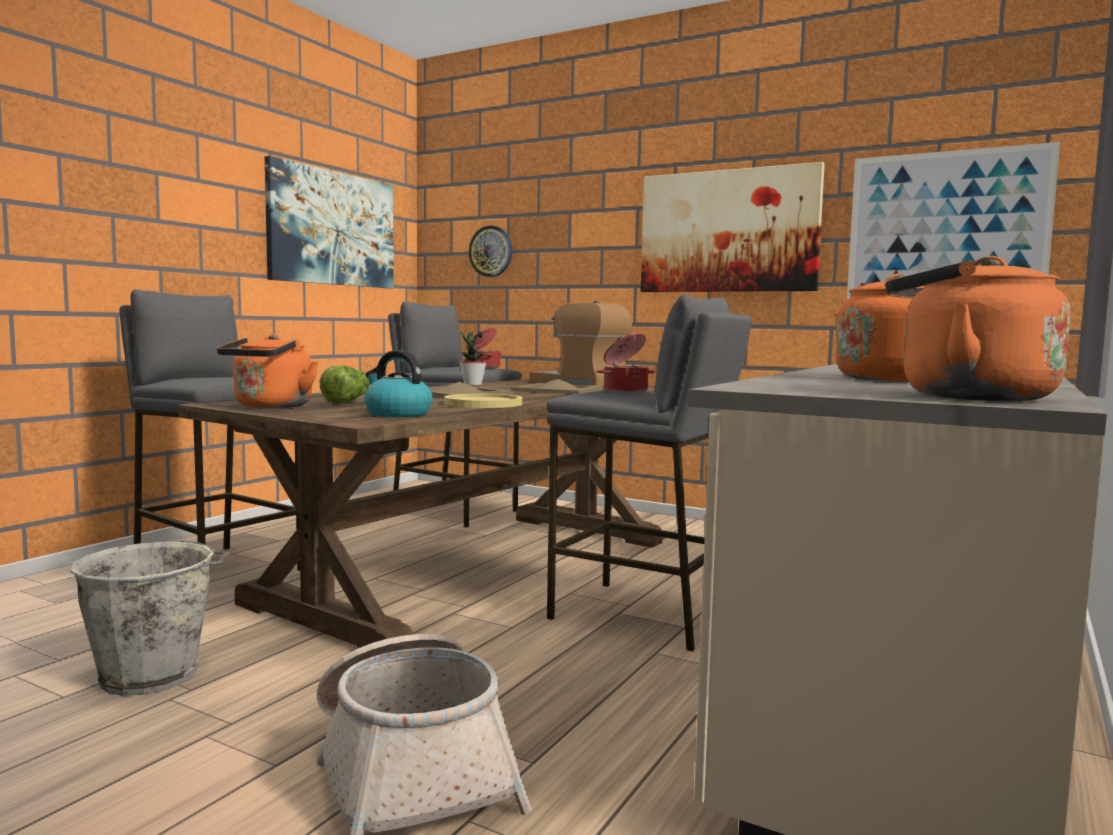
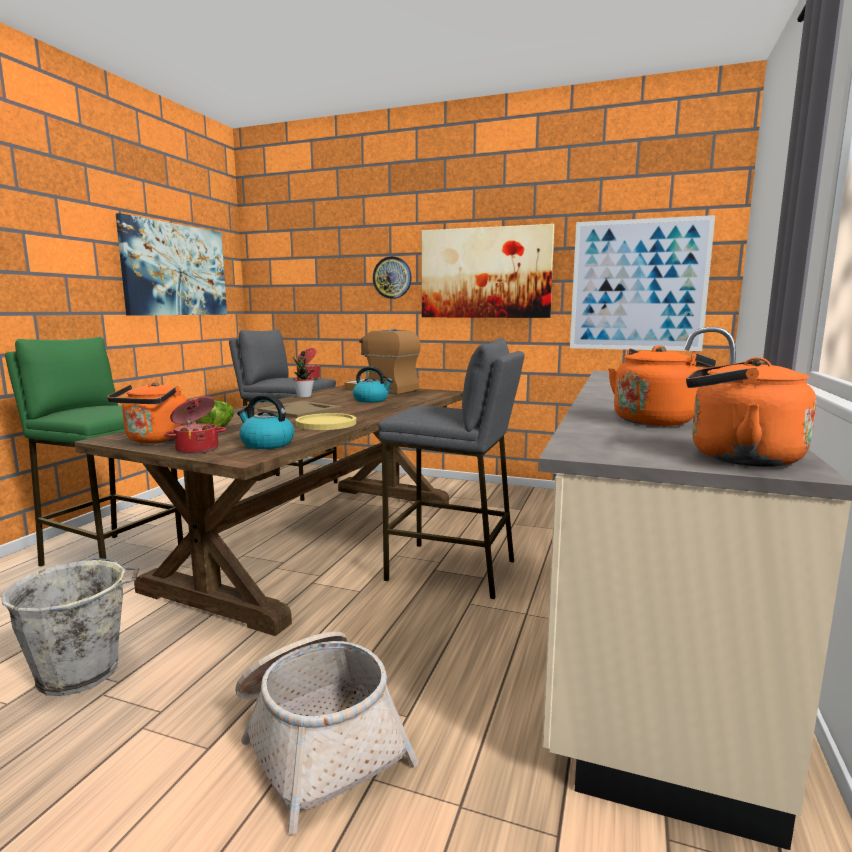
camera: 10 degrees left, 5 degrees up
grey stool [119,289,300,571] -> green stool [5,337,183,567]
wall clock [469,225,512,277] -> wall clock moved to [373,256,412,299]
beige tray [511,379,603,394] -> kettle [353,366,393,403]
cooking pot [597,333,656,393] -> cooking pot moved to [164,396,226,454]

